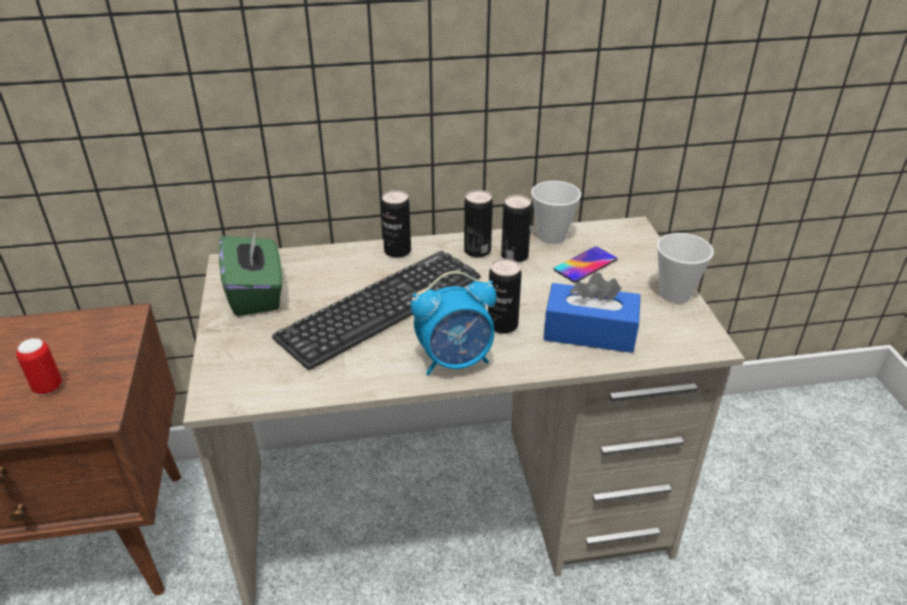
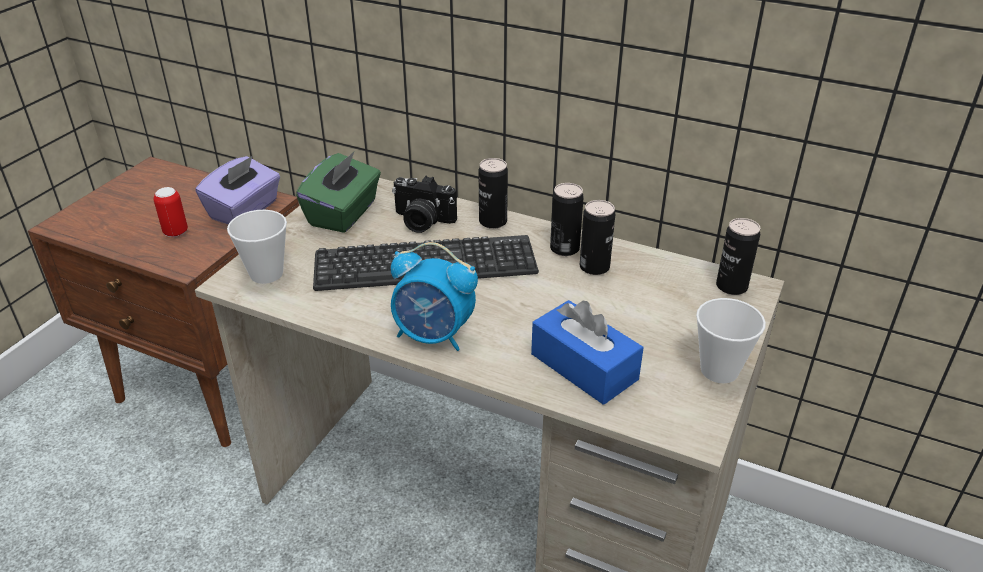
camera: 35 degrees right, 0 degrees up
can [488,258,522,334] -> can moved to [716,218,760,295]
cup [531,181,581,244] -> cup moved to [227,210,287,284]
phone [553,246,617,283] -> none
none -> purple tissue box [195,156,280,224]
none -> camera [392,176,457,233]

